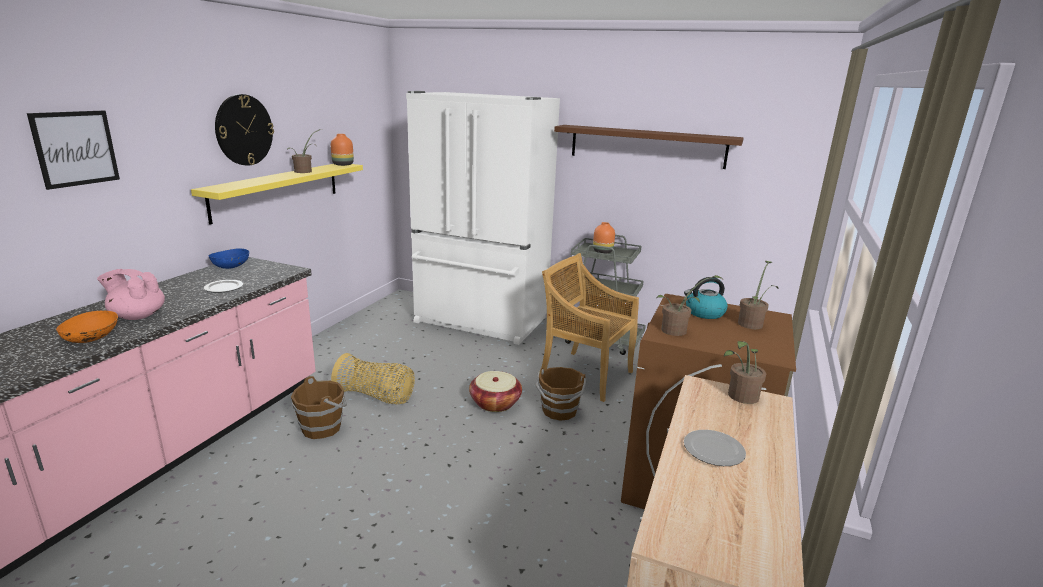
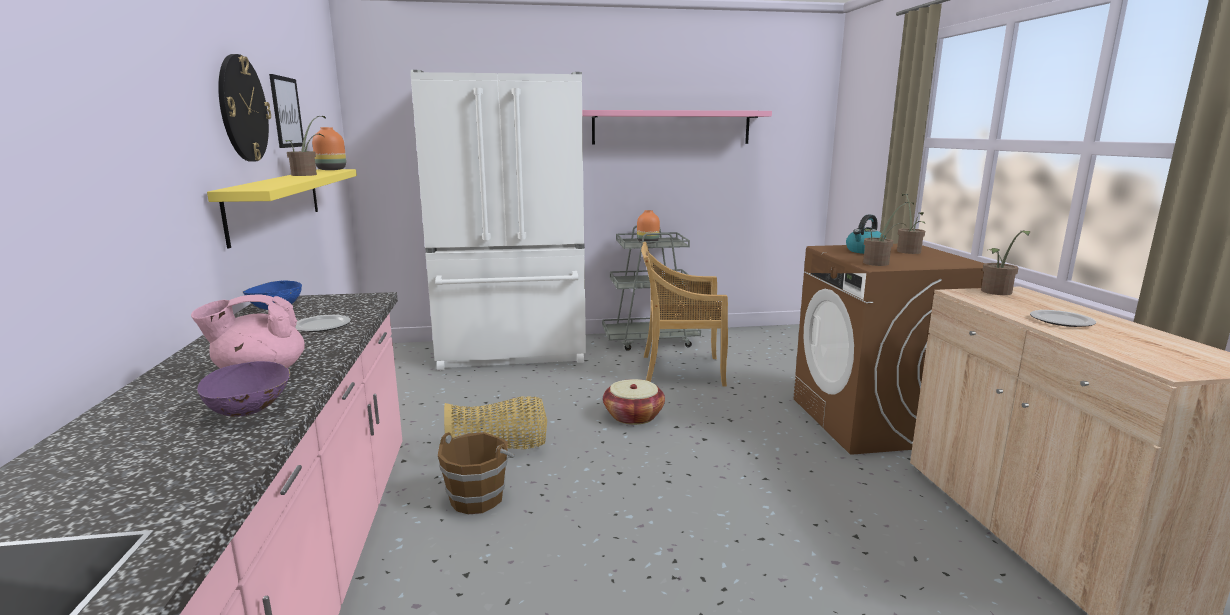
camera: 30 degrees left, 5 degrees down
picture [27,111,120,190] -> picture moved to [269,74,304,148]
orange bowl [56,311,118,343] -> purple bowl [197,361,290,417]
brown bucket [536,367,587,421] -> none
brown shelf [554,125,744,169] -> pink shelf [582,110,772,144]

